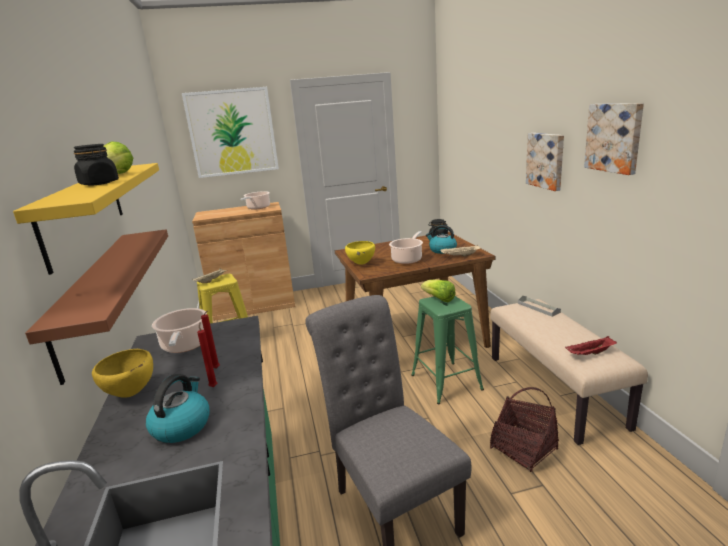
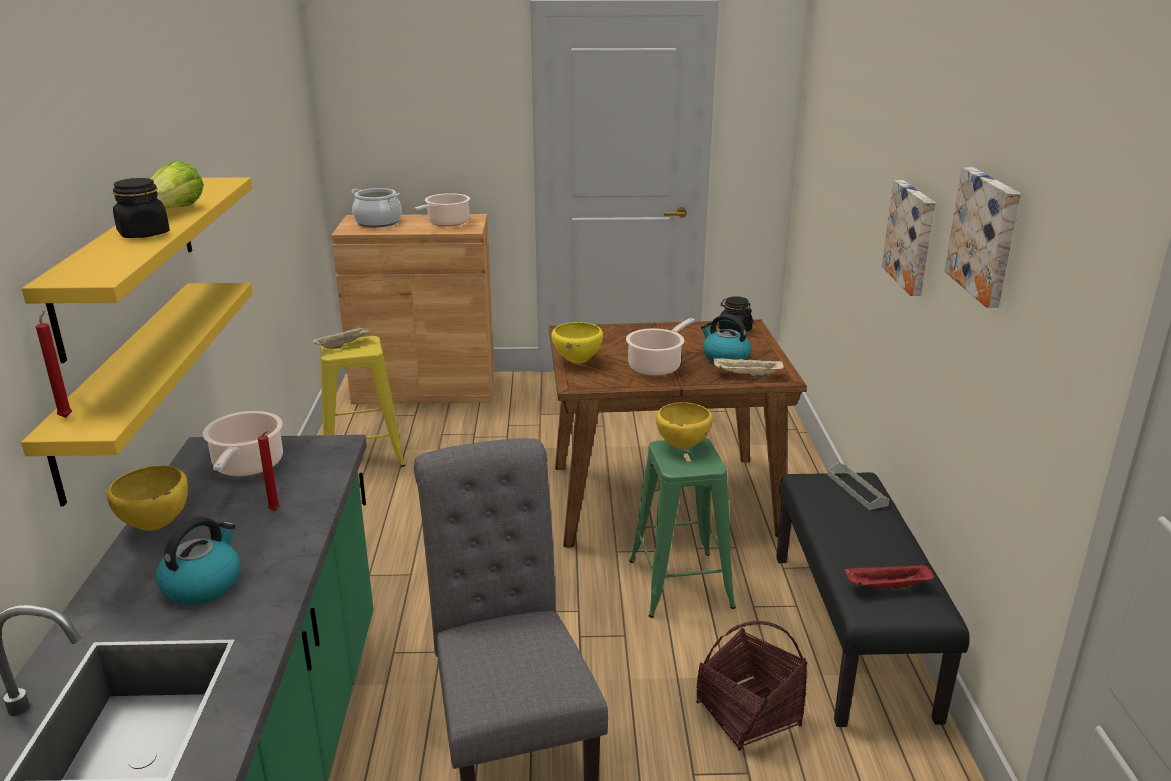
camera: 10 degrees right, 5 degrees up
brown shelf [25,229,168,385] -> yellow shelf [21,283,253,506]
picture [182,87,279,178] -> none
red candle [197,322,217,387] -> red candle moved to [36,310,72,418]
lettuce [421,280,456,302] -> yellow bowl [656,402,713,449]
beige bench [490,299,648,445] -> black bench [776,472,970,727]
none -> cooking pot [351,188,402,227]

